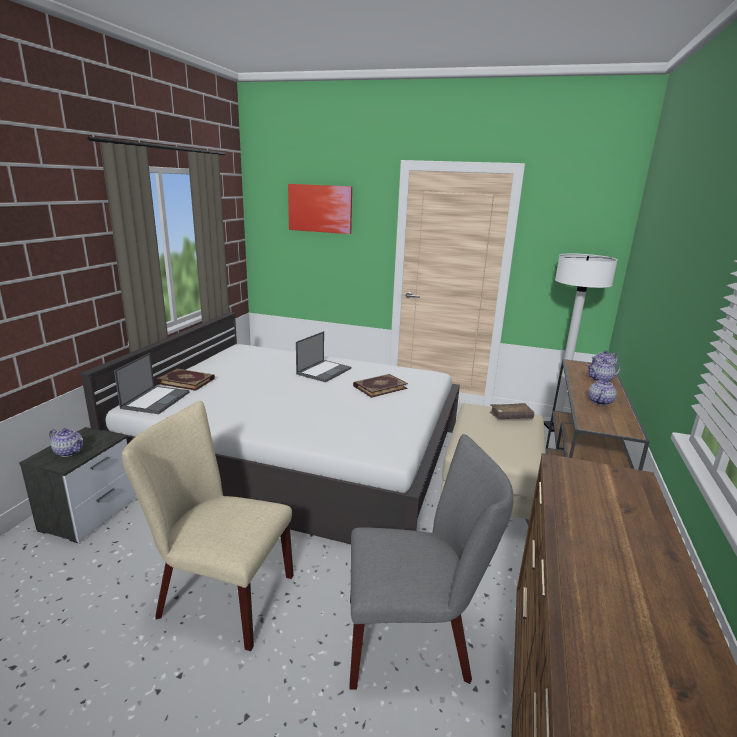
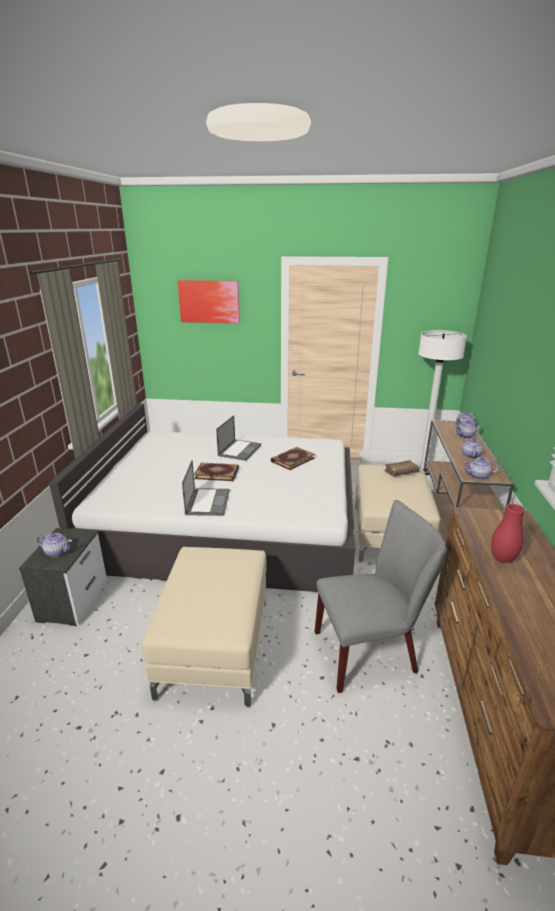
camera: 10 degrees left, 5 degrees up
laptop [114,353,190,414] -> laptop moved to [182,460,230,516]
beige chair [122,401,294,651] -> beige ottoman [142,547,266,708]
book [156,369,215,391] -> book moved to [194,463,239,481]
none -> teapot [463,457,499,480]
none -> red vase [491,504,525,563]

